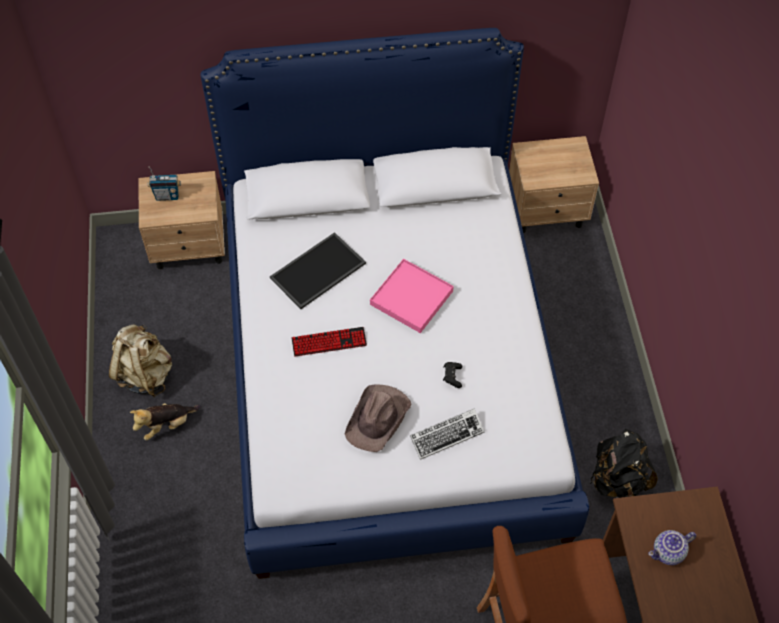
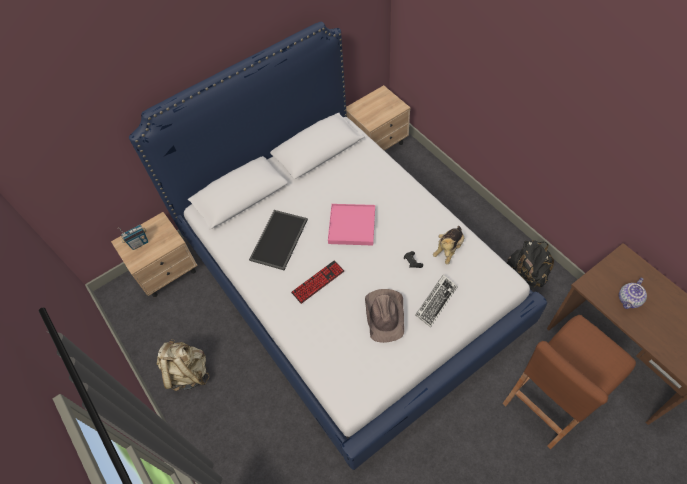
camera: 25 degrees left, 0 degrees up
plush toy [130,403,200,440] -> plush toy moved to [433,226,464,264]

